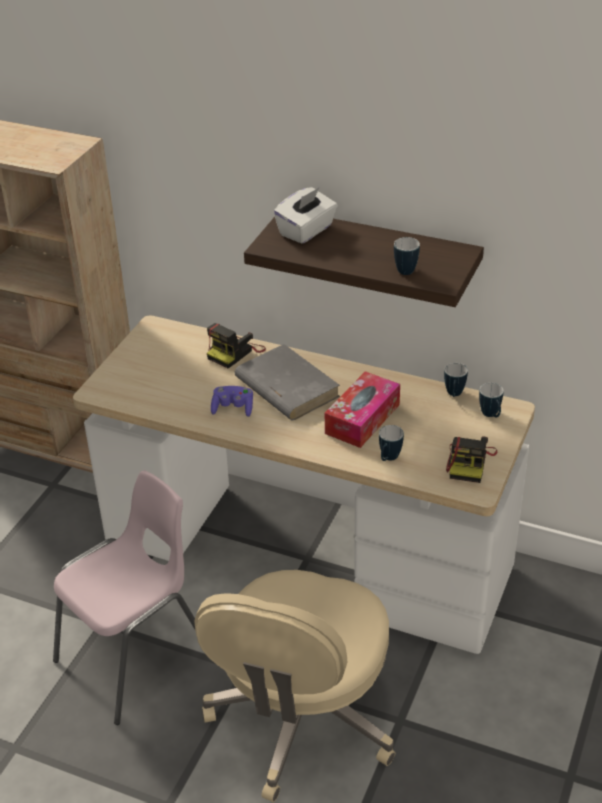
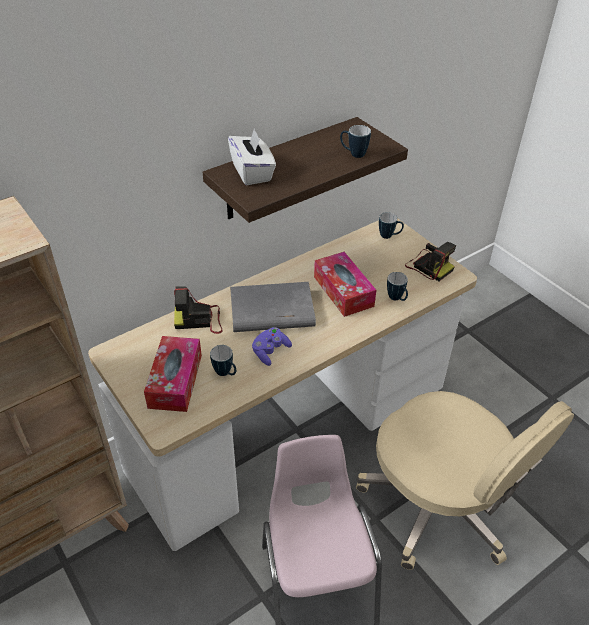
camera: 60 degrees left, 5 degrees up
camera [207,323,266,368] -> camera turned 105 degrees clockwise [174,286,223,334]
mug [444,363,468,397] -> mug moved to [210,345,236,376]
none -> tissue box [144,336,202,412]

